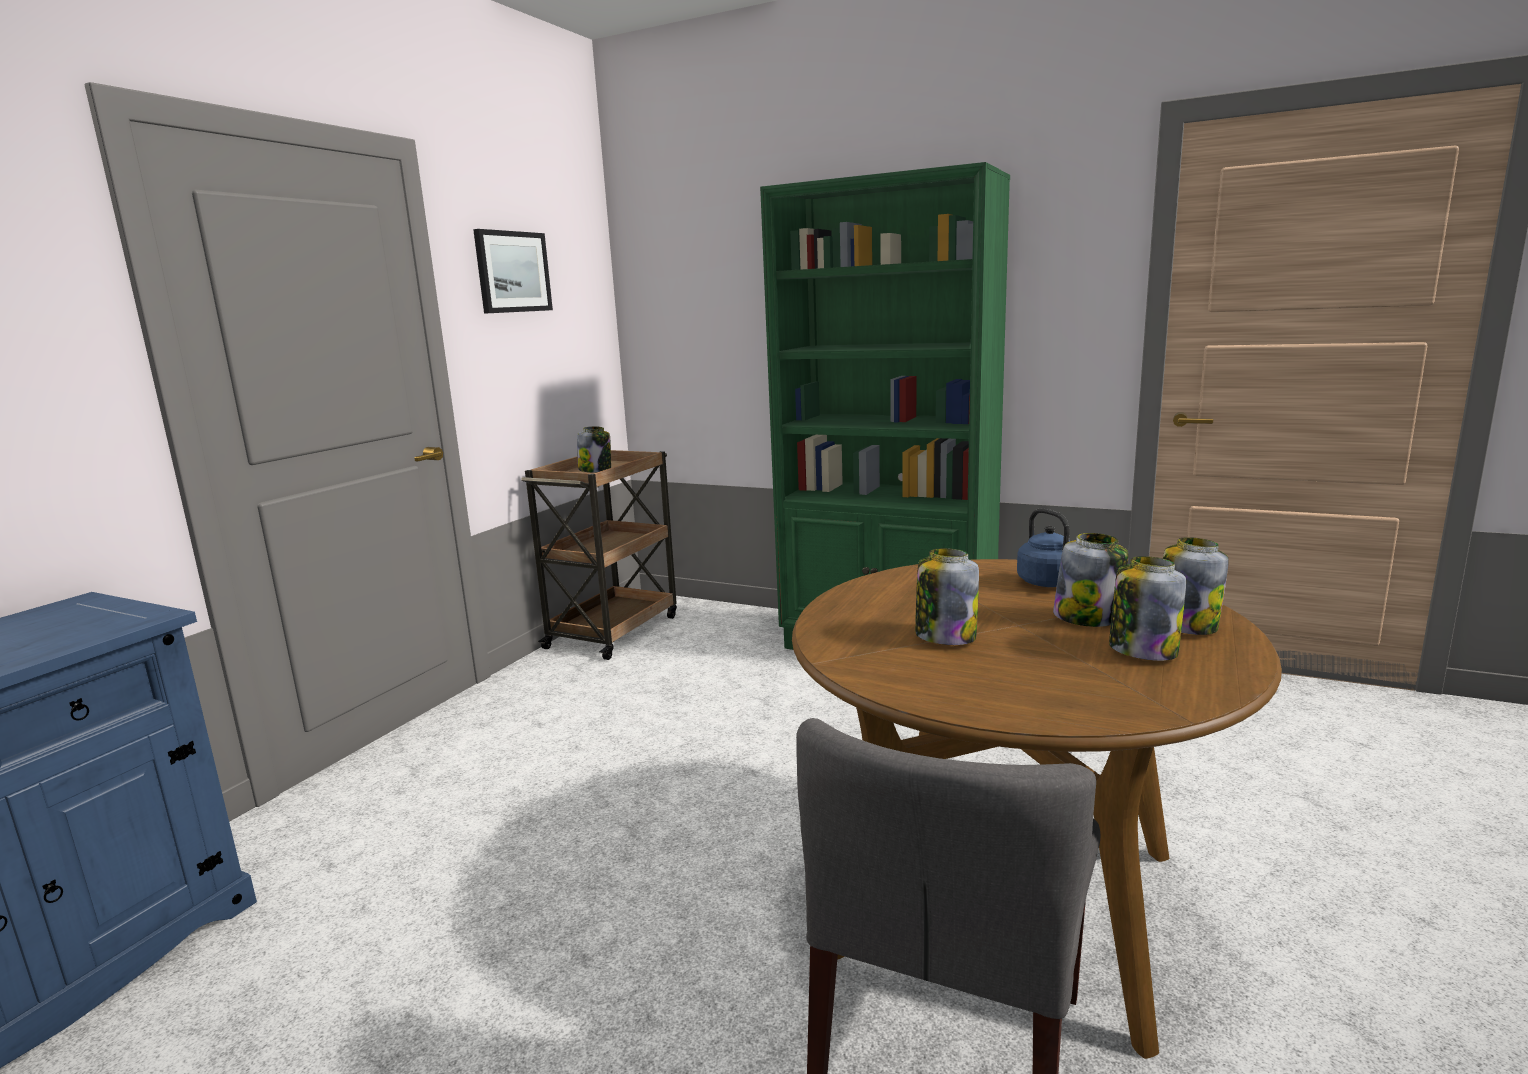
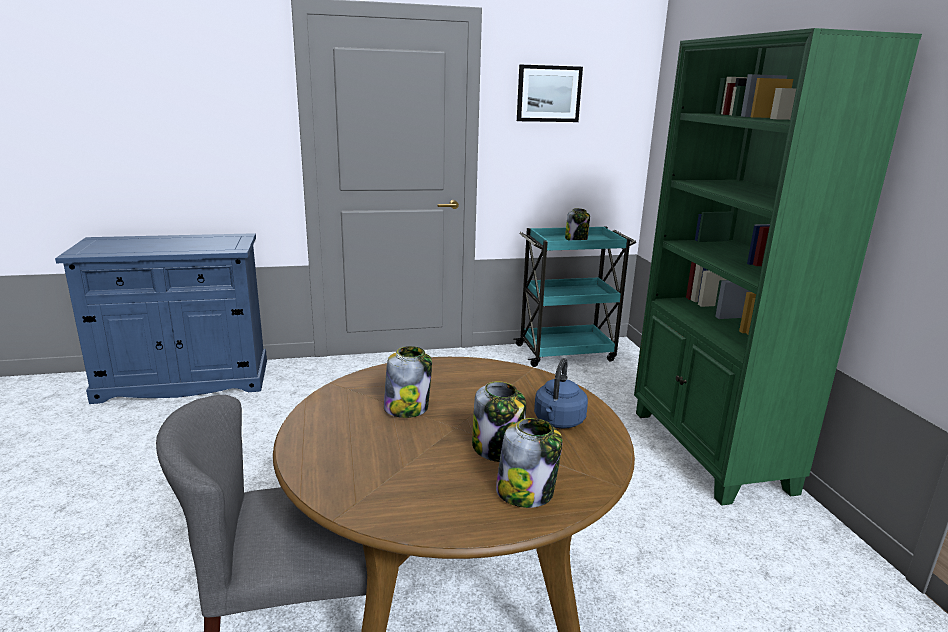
camera: 50 degrees right, 5 degrees up
brown cart [521,450,677,660] -> turquoise cart [513,226,636,367]
jar [1109,556,1186,661] -> none

